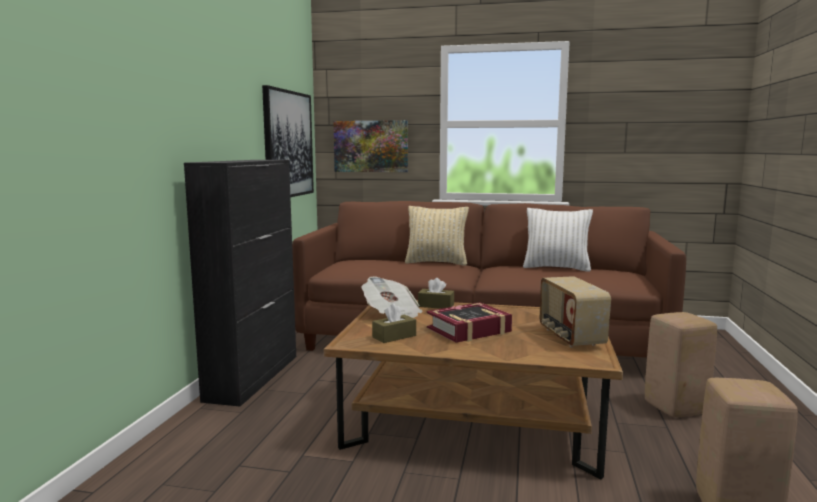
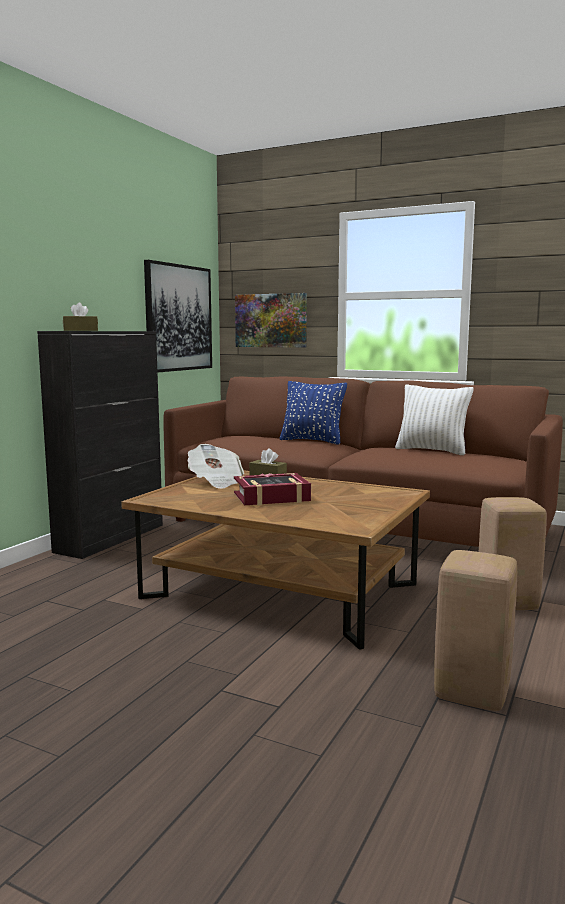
camera: 15 degrees right, 0 degrees up
brown tissue box [372,303,416,343] -> brown tissue box moved to [63,303,98,331]
beige pillow [405,206,469,266] -> blue pillow [280,381,347,445]
radio [540,276,611,347] -> none

